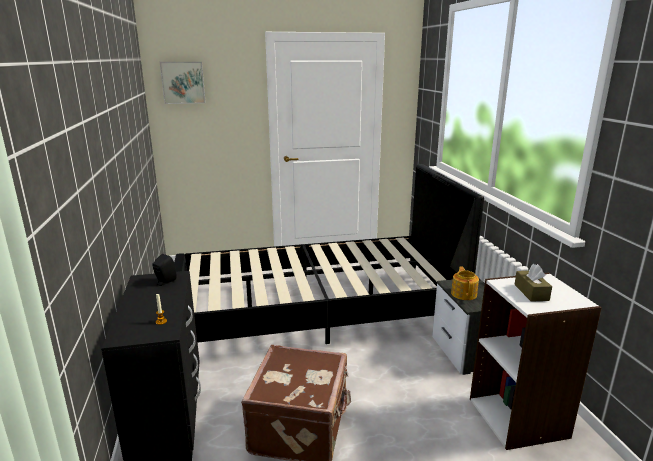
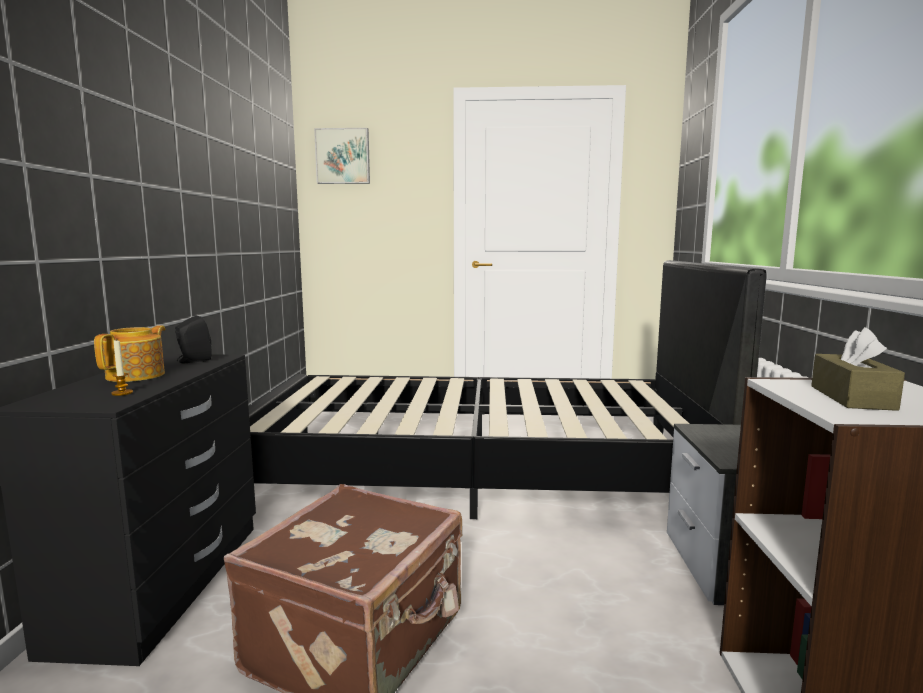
camera: 15 degrees right, 10 degrees down
teapot [451,266,479,300] -> teapot moved to [94,325,166,382]

